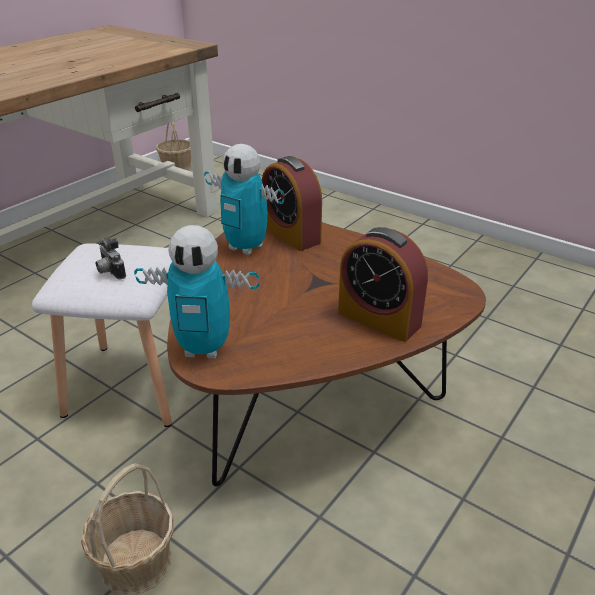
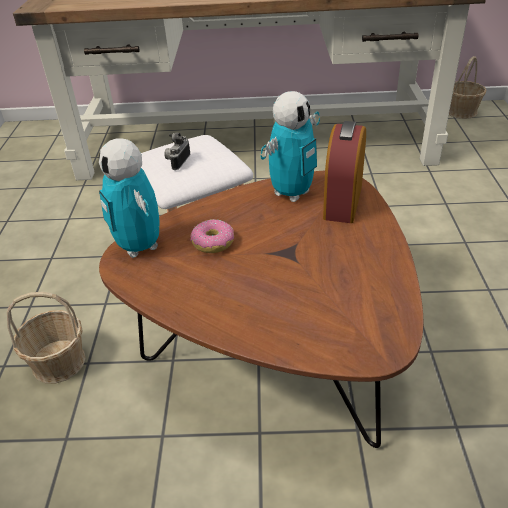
camera: 55 degrees right, 5 degrees up
toy robot [204,144,284,255] -> toy robot turned 135 degrees counterclockwise [260,91,320,202]
alarm clock [338,227,428,342] -> none
none -> donut [190,219,234,253]

